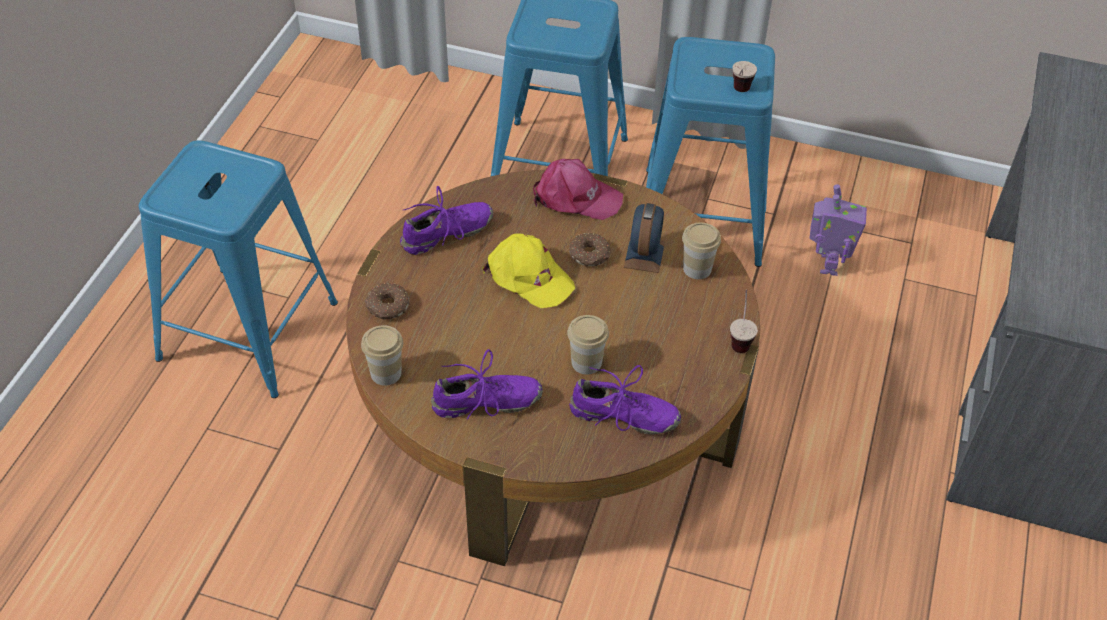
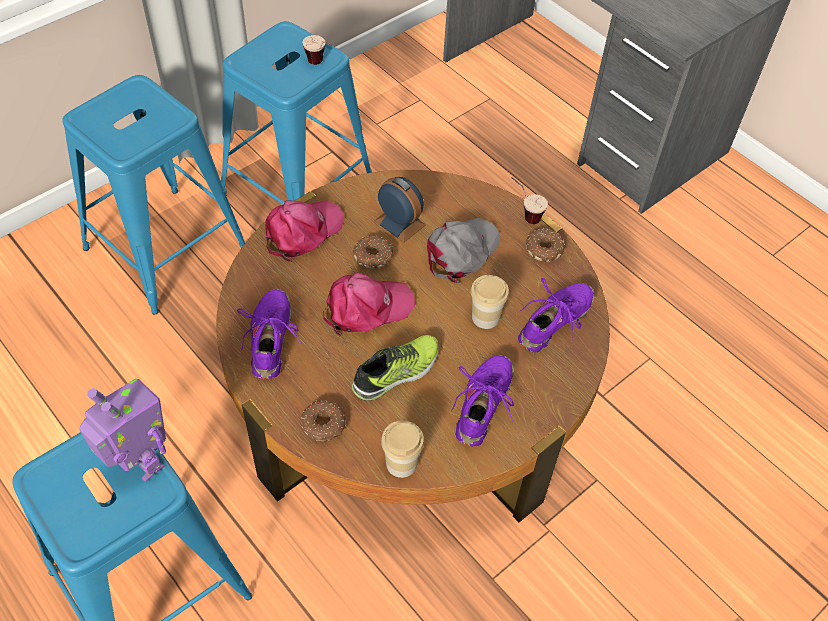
camera: 60 degrees left, 5 degrees up
yellow cap [482,233,575,308] -> pink cap [323,272,415,336]
cup [682,223,721,279] -> none
toy robot [810,184,867,276] -> toy robot moved to [79,379,166,482]
none -> shoe [352,335,439,401]
none -> grey cap [427,218,499,283]
none -> donut [526,228,565,262]

